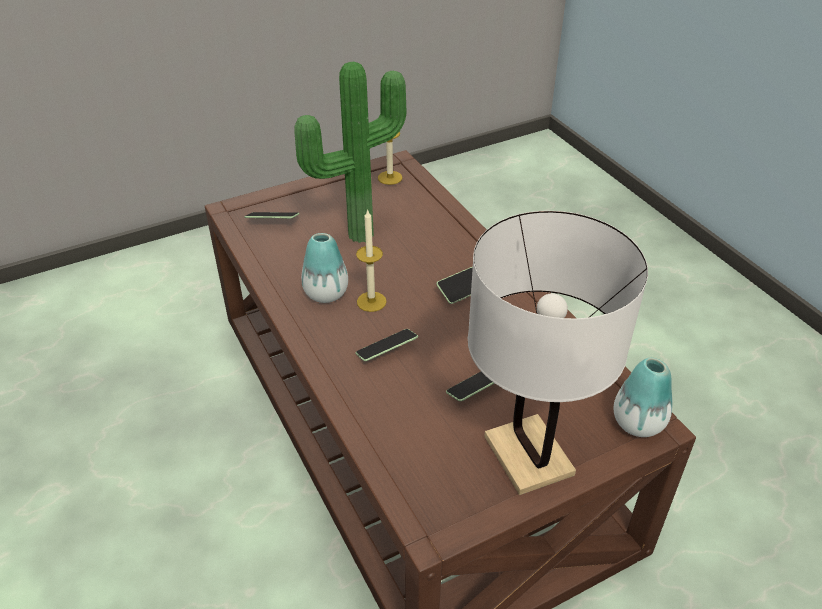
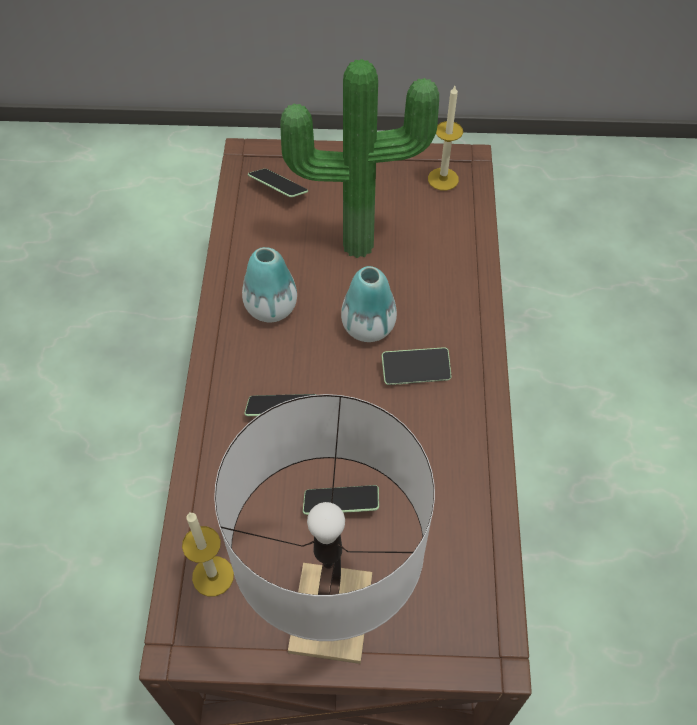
camera: 30 degrees right, 15 degrees up
candle [356,209,387,312] -> candle moved to [182,512,234,596]
vase [614,358,673,437] -> vase moved to [341,266,397,342]

